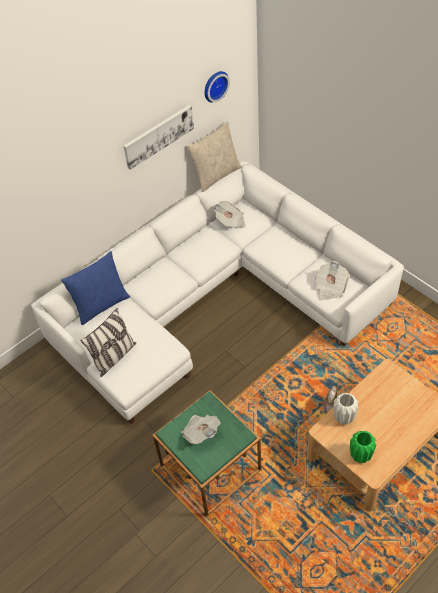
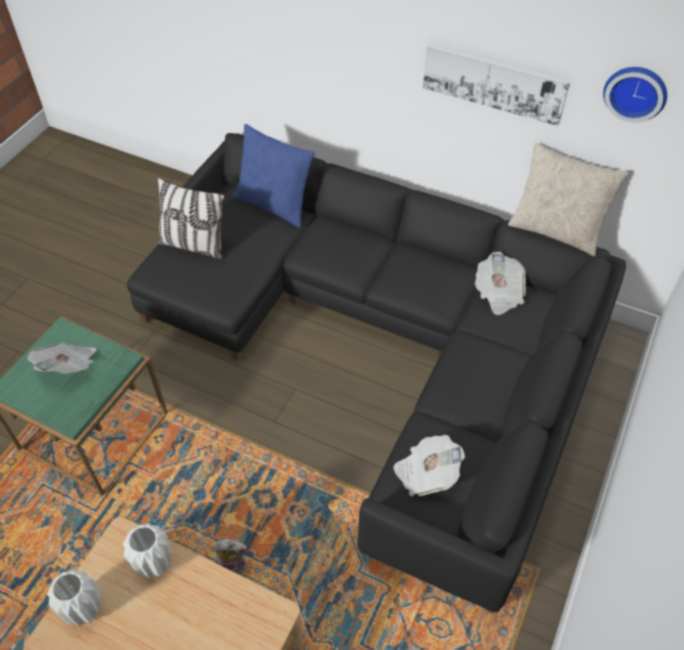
camera: 65 degrees right, 0 degrees up
white sofa [31,161,404,424] -> black sofa [127,133,626,613]
green vase [350,431,376,463] -> white vase [47,569,102,626]

